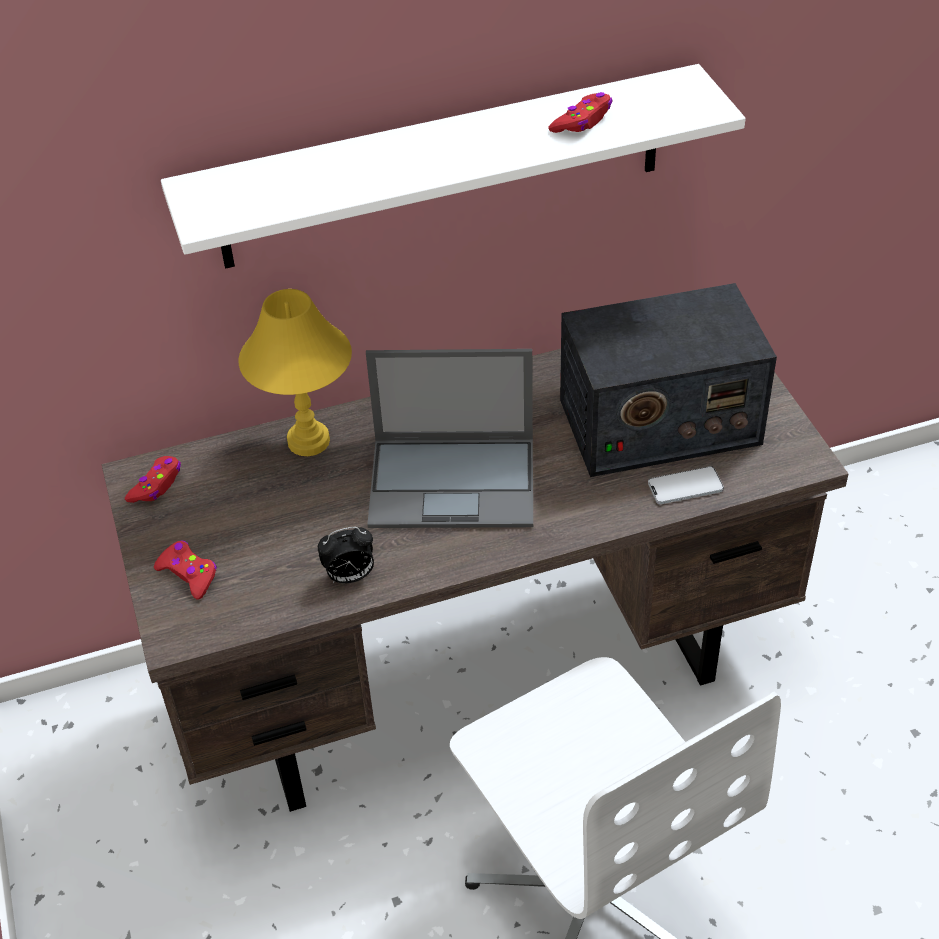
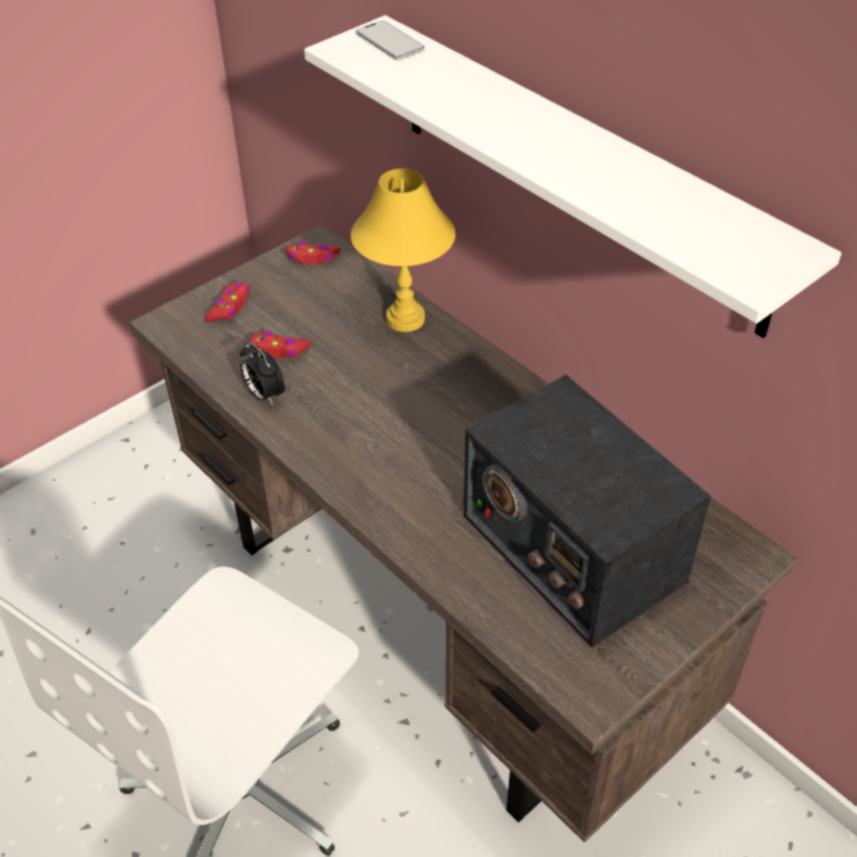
camera: 65 degrees right, 0 degrees up
laptop [366,349,533,528] -> none
red game controller [548,92,612,133] -> red game controller moved to [250,331,311,359]
phone [648,466,724,505] -> phone moved to [356,21,424,60]

